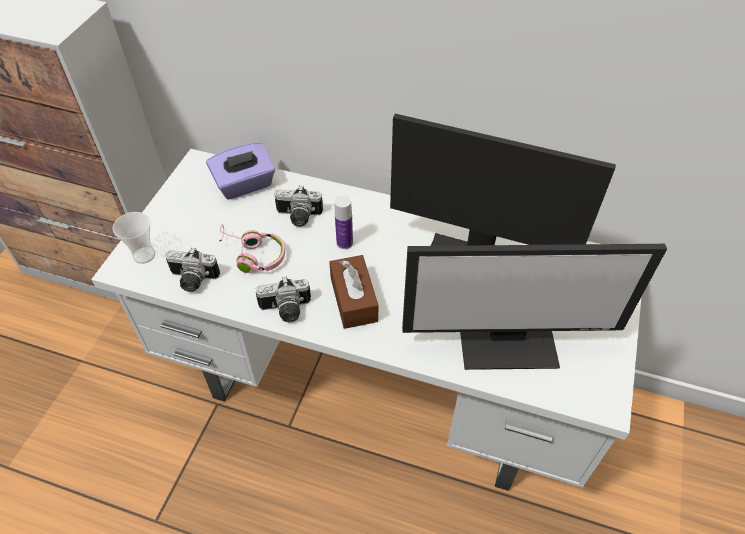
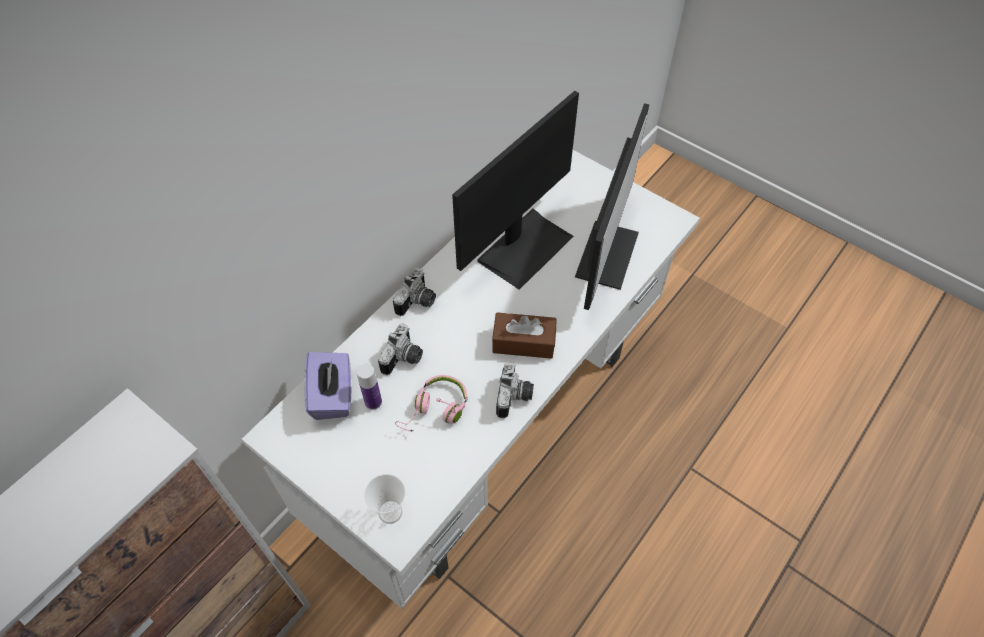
camera: 70 degrees left, 5 degrees up
camera [165,248,220,292] -> camera moved to [393,268,436,316]
bottle [334,195,353,249] -> bottle moved to [357,364,382,410]

